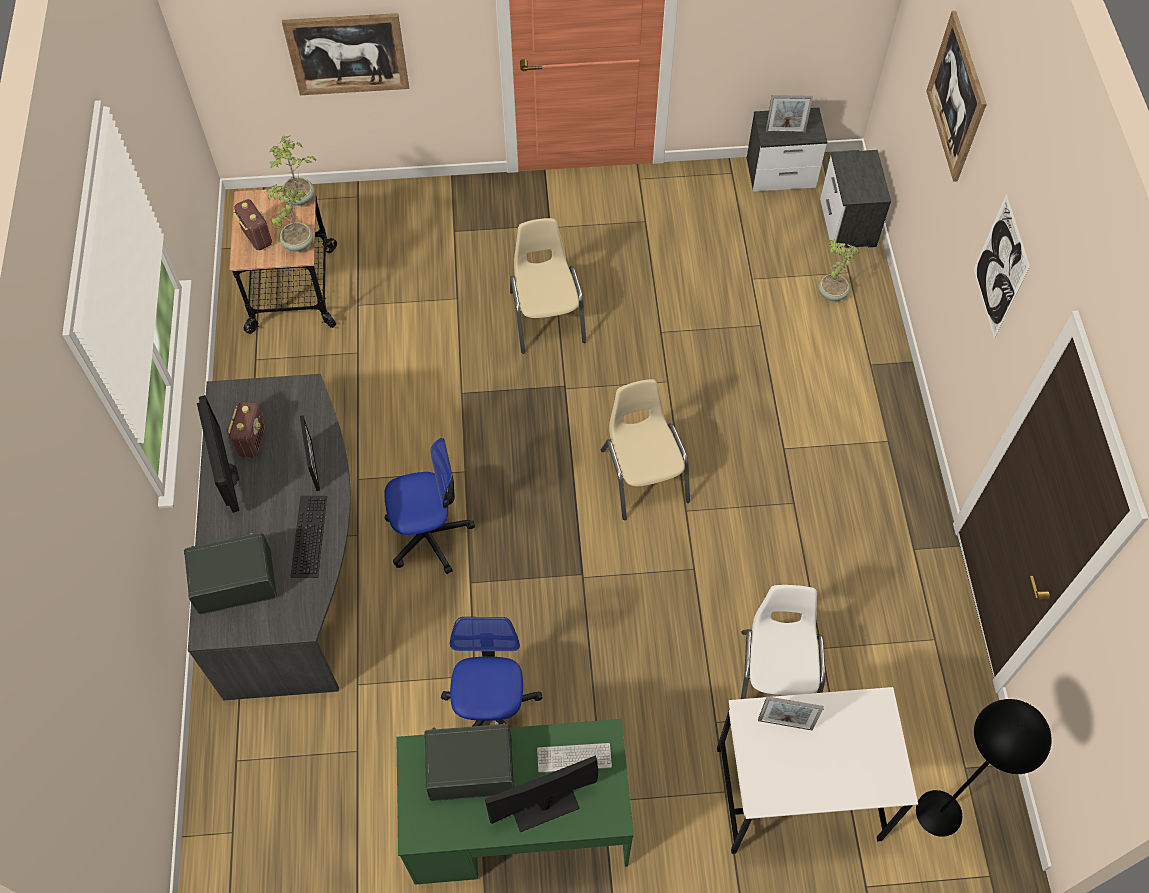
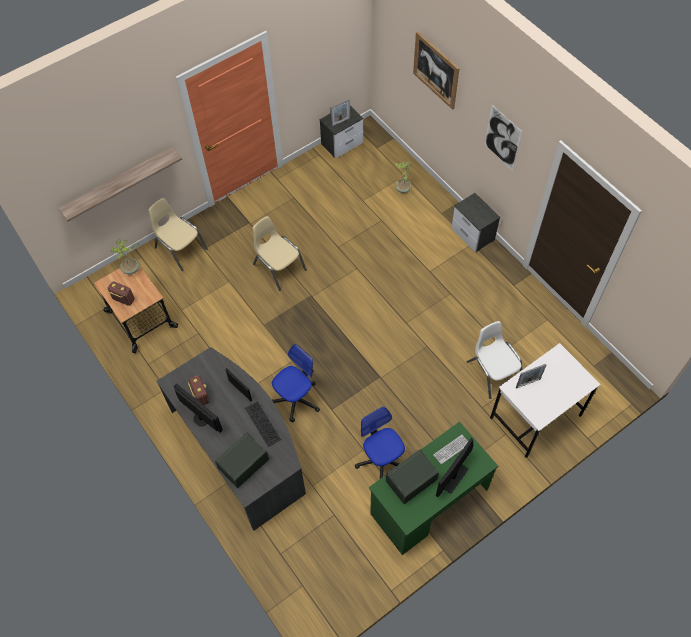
camera: 30 degrees left, 0 degrees up
potted plant [266,184,313,252] -> none
picture [282,13,409,95] -> shelf [58,147,182,222]
beige chair [601,379,690,520] -> beige chair moved to [148,198,208,271]
nightstand [820,150,891,248] -> nightstand moved to [451,193,500,252]
black floor lamp [916,699,1052,837] -> none

